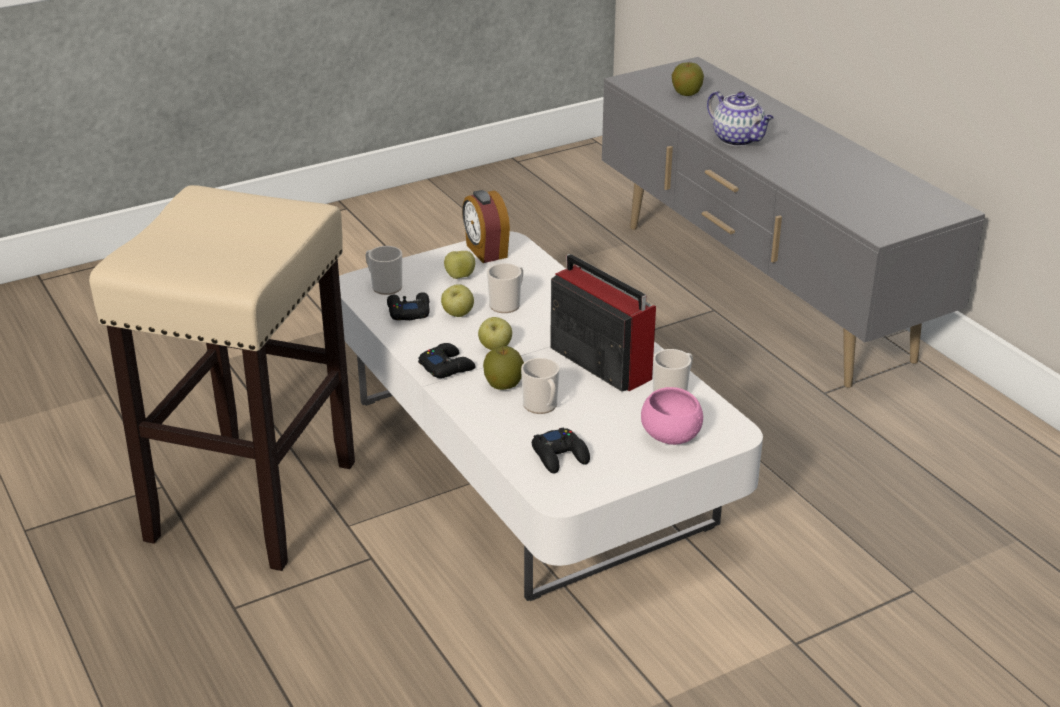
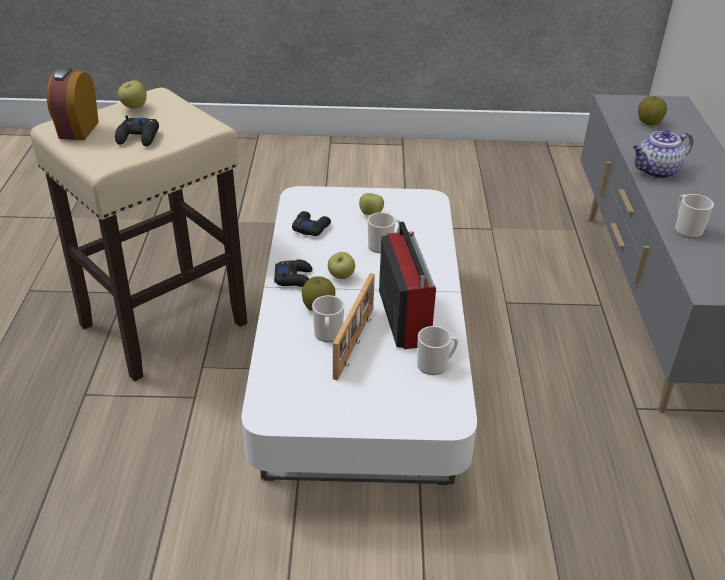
camera: 30 degrees right, 5 degrees up
mug [366,246,402,295] -> mug moved to [675,194,714,238]
apple [441,284,474,317] -> apple moved to [118,80,147,109]
alarm clock [462,190,510,263] -> alarm clock moved to [47,67,99,141]
black game controller [532,427,590,473] -> black game controller moved to [115,115,159,146]
pink bowl [641,387,703,445] -> none
teapot [707,91,774,146] -> teapot turned 75 degrees clockwise [633,130,693,179]
none -> picture frame [333,273,375,380]

